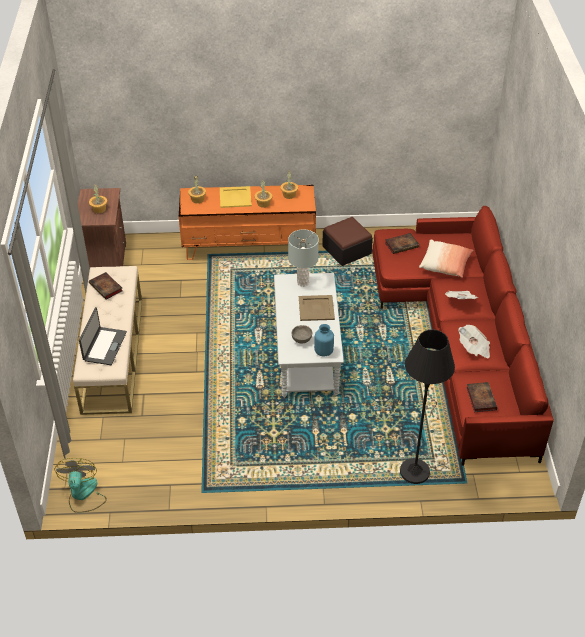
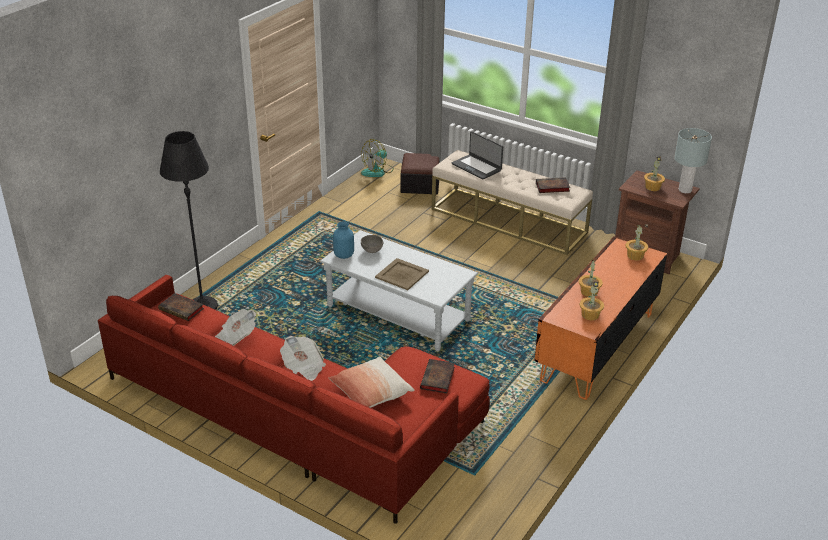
camera: 125 degrees right, 10 degrees down
fan [55,458,107,513] -> fan turned 105 degrees clockwise [361,139,394,177]
yellow tray [220,186,252,208] -> none
grey table lamp [288,229,319,287] -> grey table lamp moved to [674,128,712,193]
ottoman [322,217,373,266] -> ottoman moved to [400,153,440,194]

